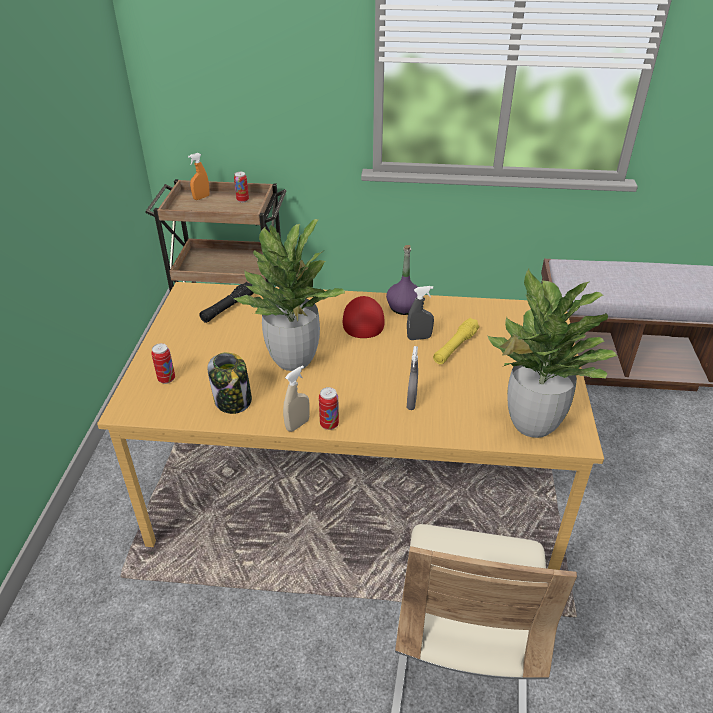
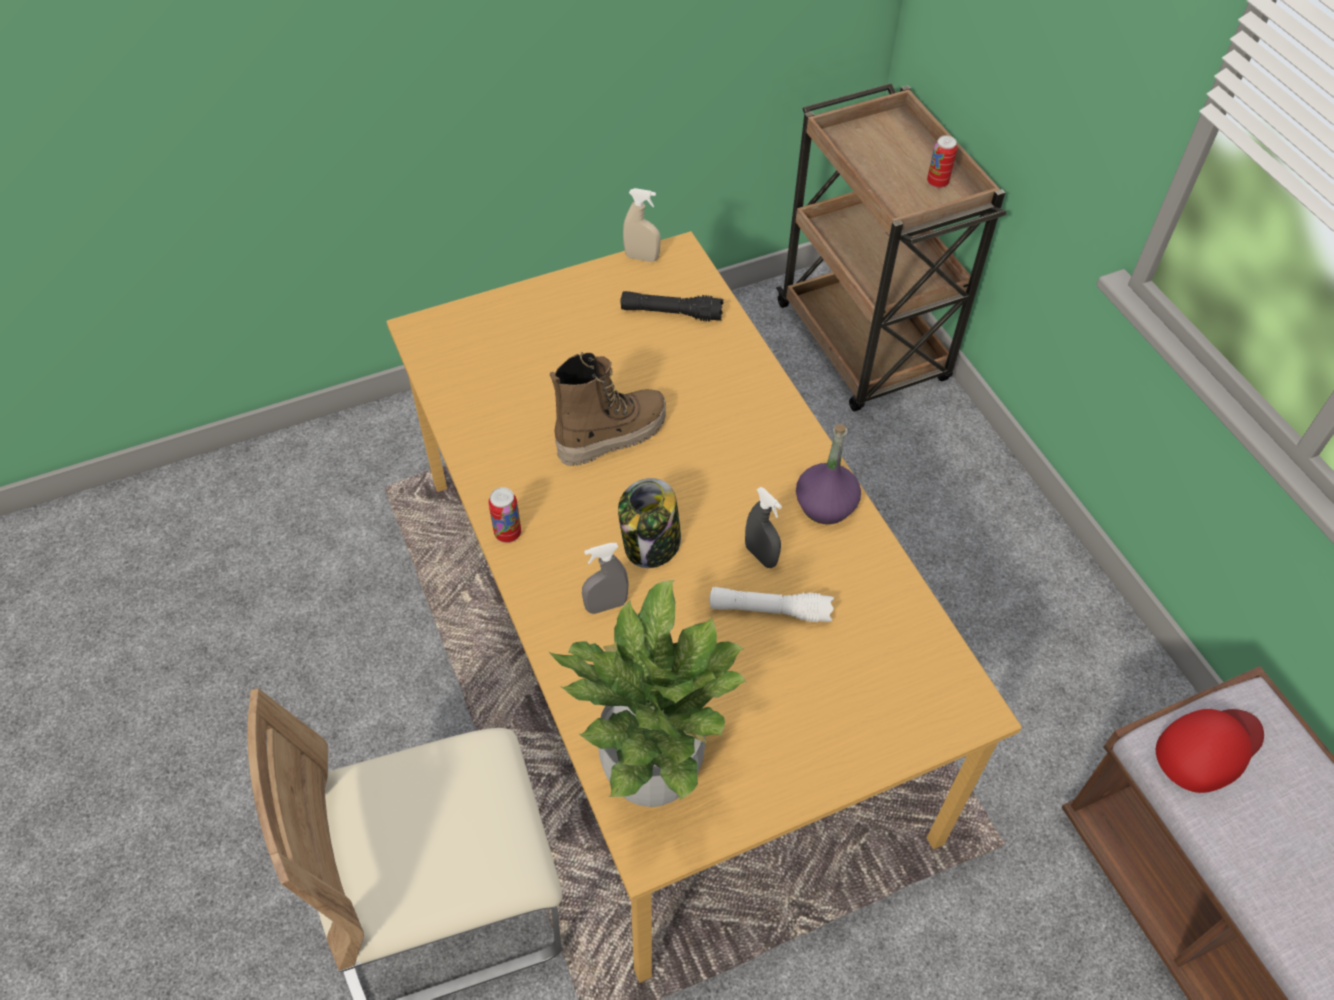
camera: 60 degrees right, 15 degrees up
can [151,343,175,384] -> none
orange spray bottle [188,153,210,200] -> none
jar [207,352,252,414] -> jar moved to [618,478,681,568]
potted plant [233,219,345,371] -> boot [550,352,666,466]
beige spray bottle [283,365,310,432] -> beige spray bottle moved to [623,188,661,262]
red cap [343,296,385,338] -> red cap moved to [1156,709,1264,793]
yellow flashlight [433,318,480,364] -> white flashlight [709,587,834,622]

